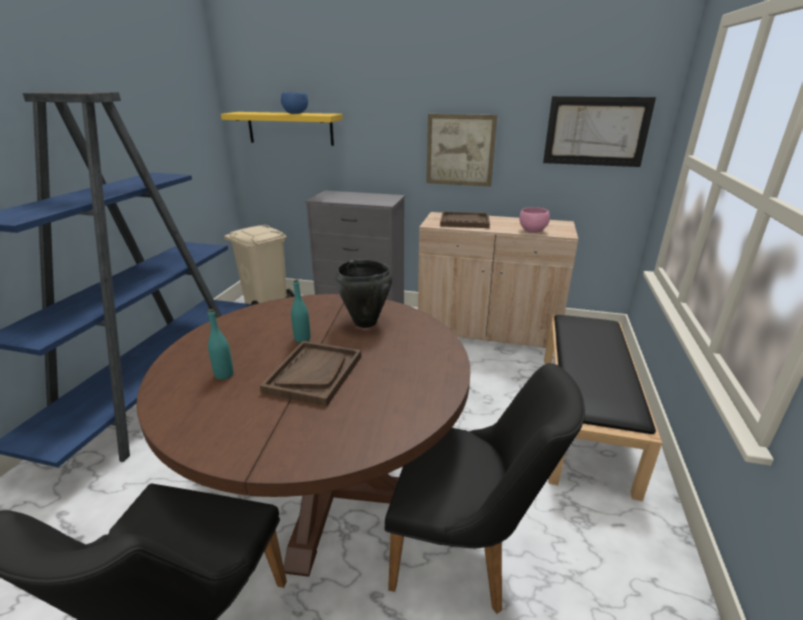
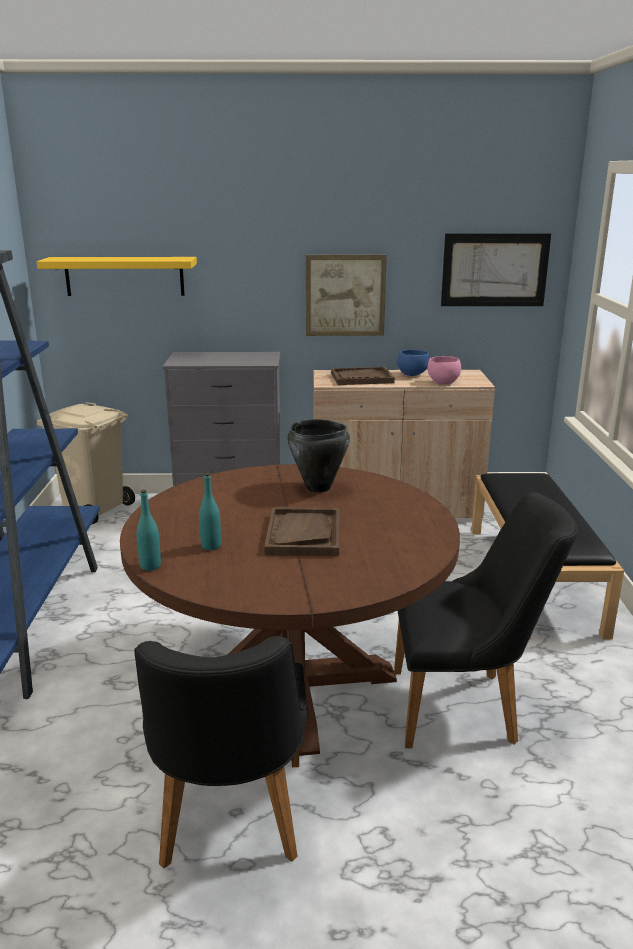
camera: 15 degrees left, 5 degrees down
blue bowl [281,92,308,114] -> blue bowl moved to [397,350,429,376]
turquoise bottle [291,279,310,343] -> turquoise bottle moved to [137,490,161,571]

